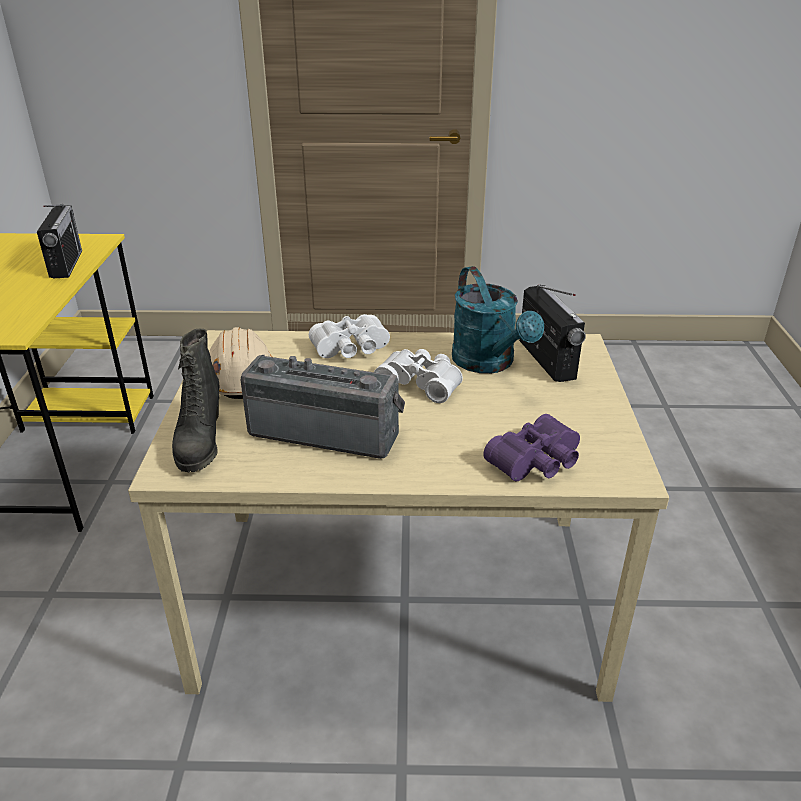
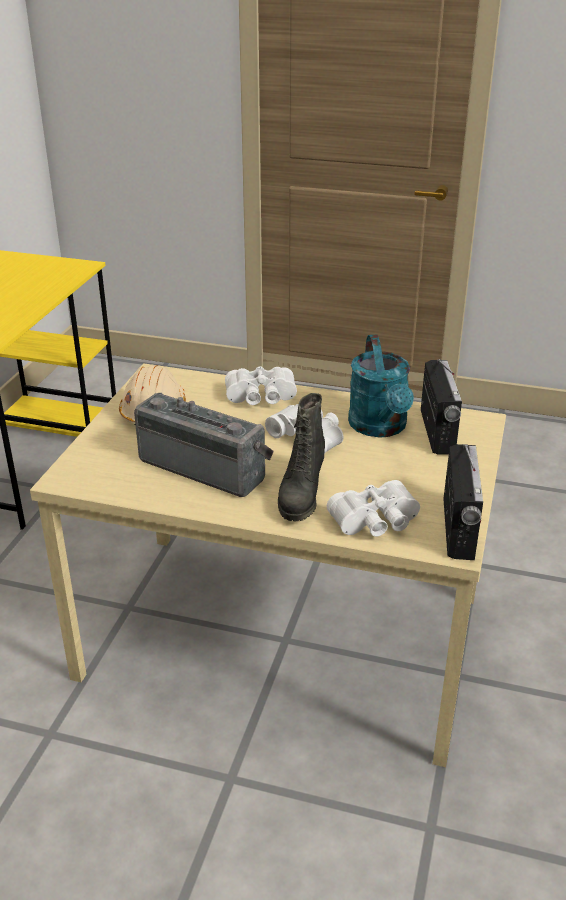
camera: 15 degrees right, 0 degrees up
radio [37,204,82,278] -> radio moved to [443,444,483,560]
black boot [172,329,219,472] -> black boot moved to [278,393,325,522]
purple binoculars [483,414,580,481] -> white binoculars [327,480,420,537]

